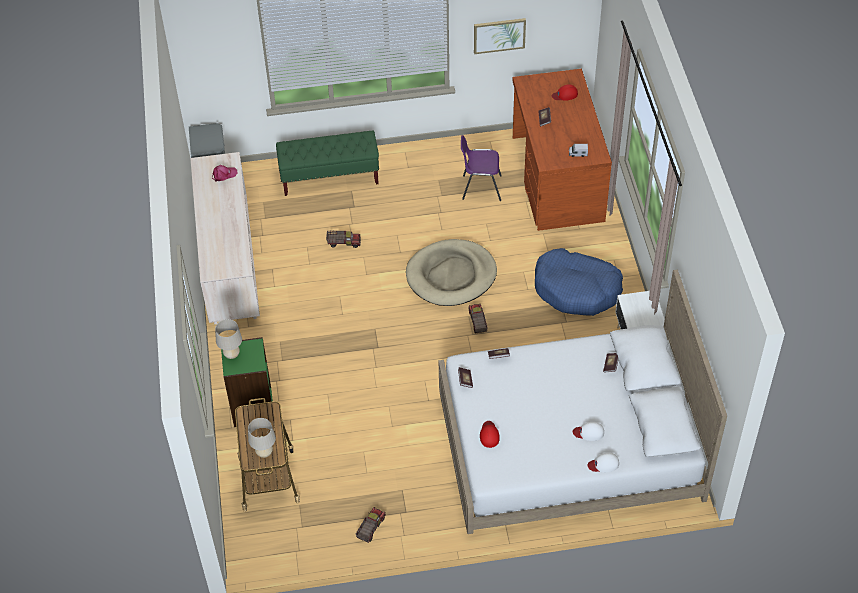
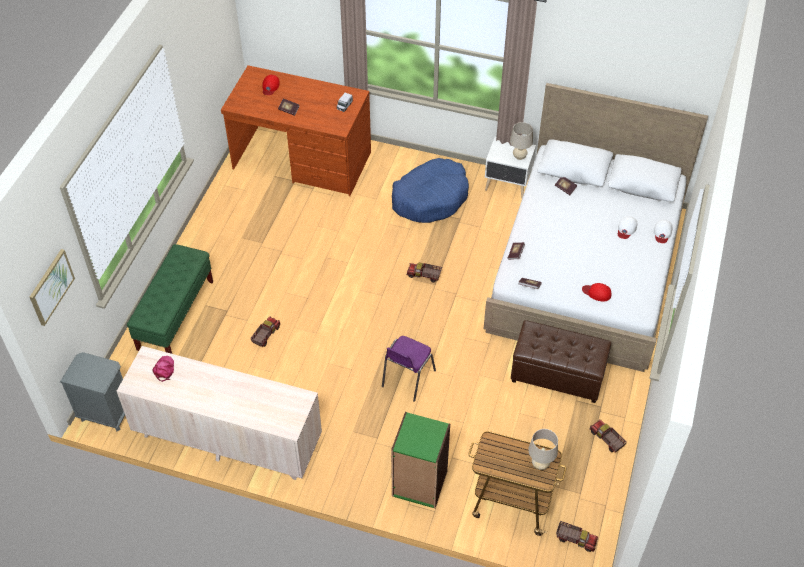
camera: 65 degrees left, 0 degrees up
beige table lamp [215,319,242,359] -> beige table lamp moved to [510,122,533,160]
beige dog bed [406,239,497,306] -> none
purple chair [461,135,502,201] -> purple chair moved to [382,336,436,402]
picture [474,18,526,54] -> picture moved to [30,249,75,326]
none -> brown ottoman [511,320,611,403]
none -> toy truck [556,521,598,552]

